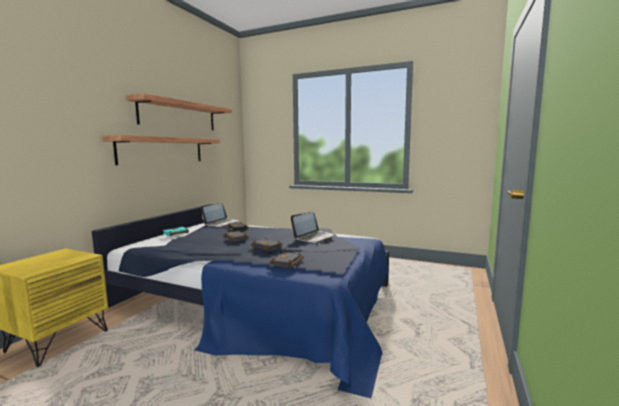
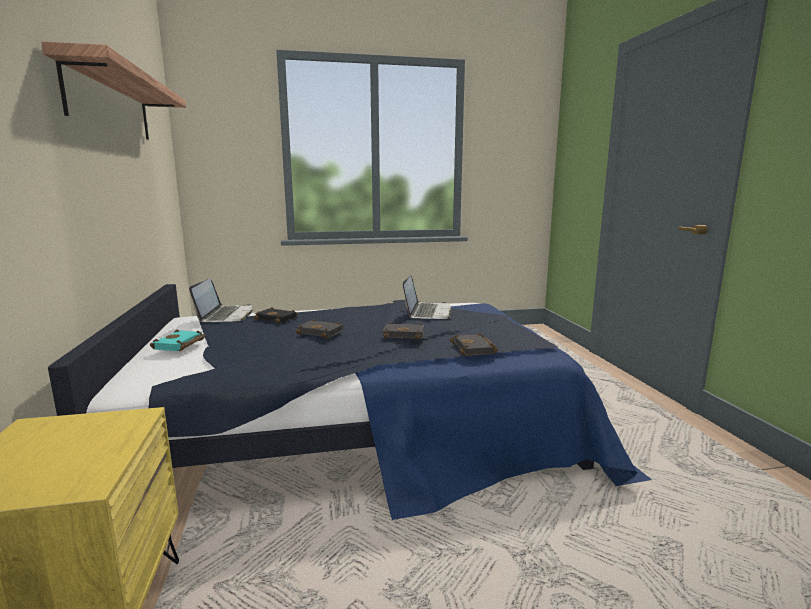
camera: 35 degrees left, 5 degrees up
shelf [102,135,220,165] -> none

